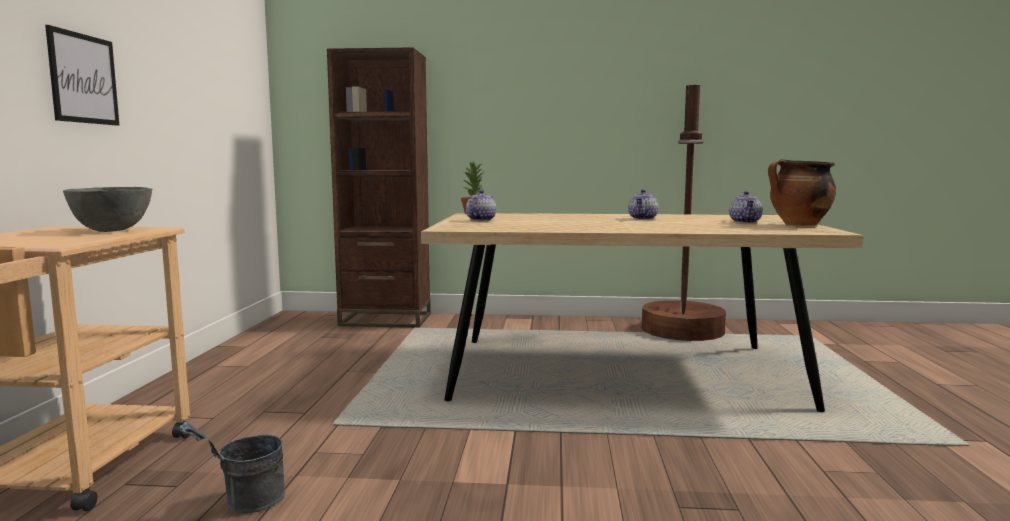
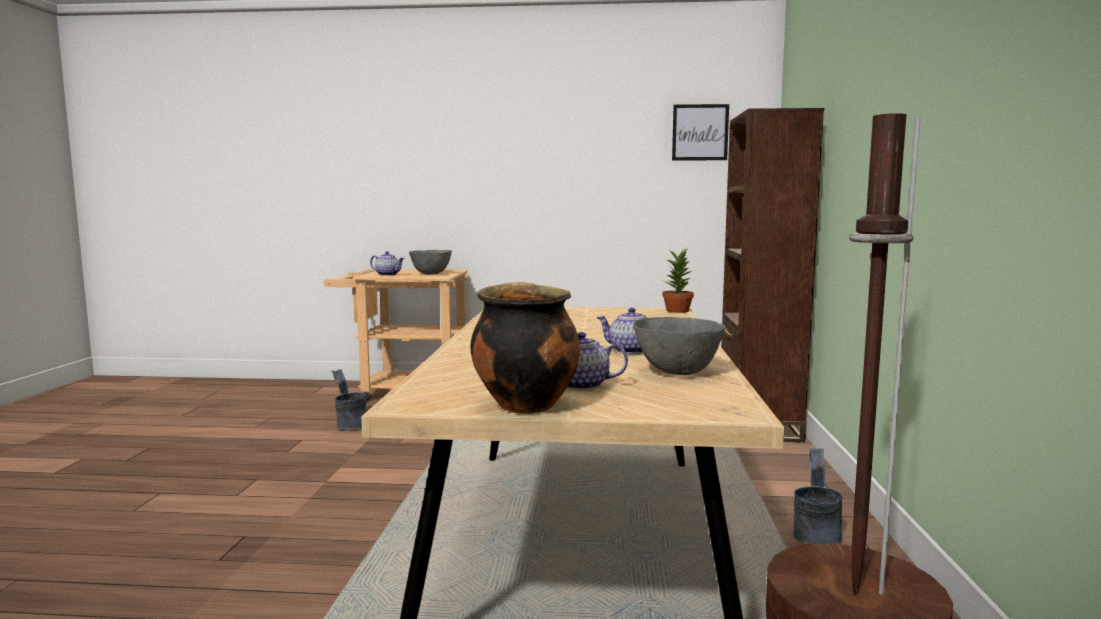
camera: 90 degrees right, 0 degrees up
picture [45,25,119,126] -> picture moved to [672,104,729,160]
teapot [466,190,496,221] -> teapot moved to [370,251,405,276]
none -> grey bowl [633,317,726,375]
none -> grey bucket [794,446,842,544]

